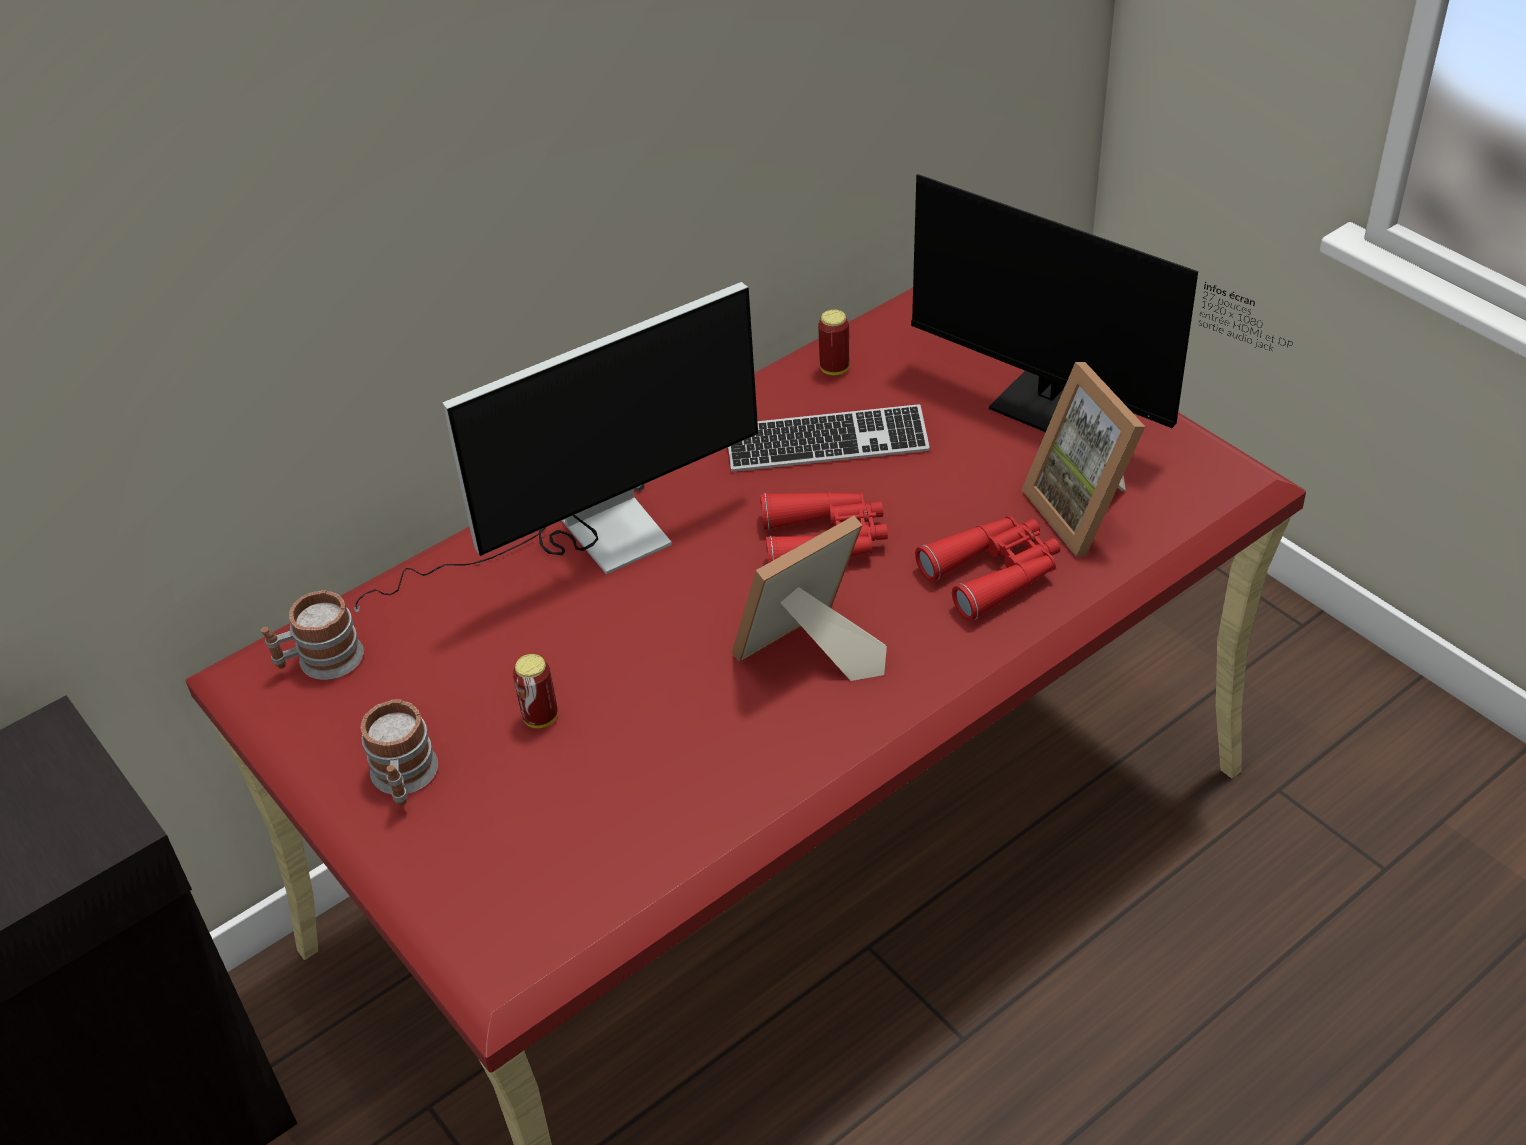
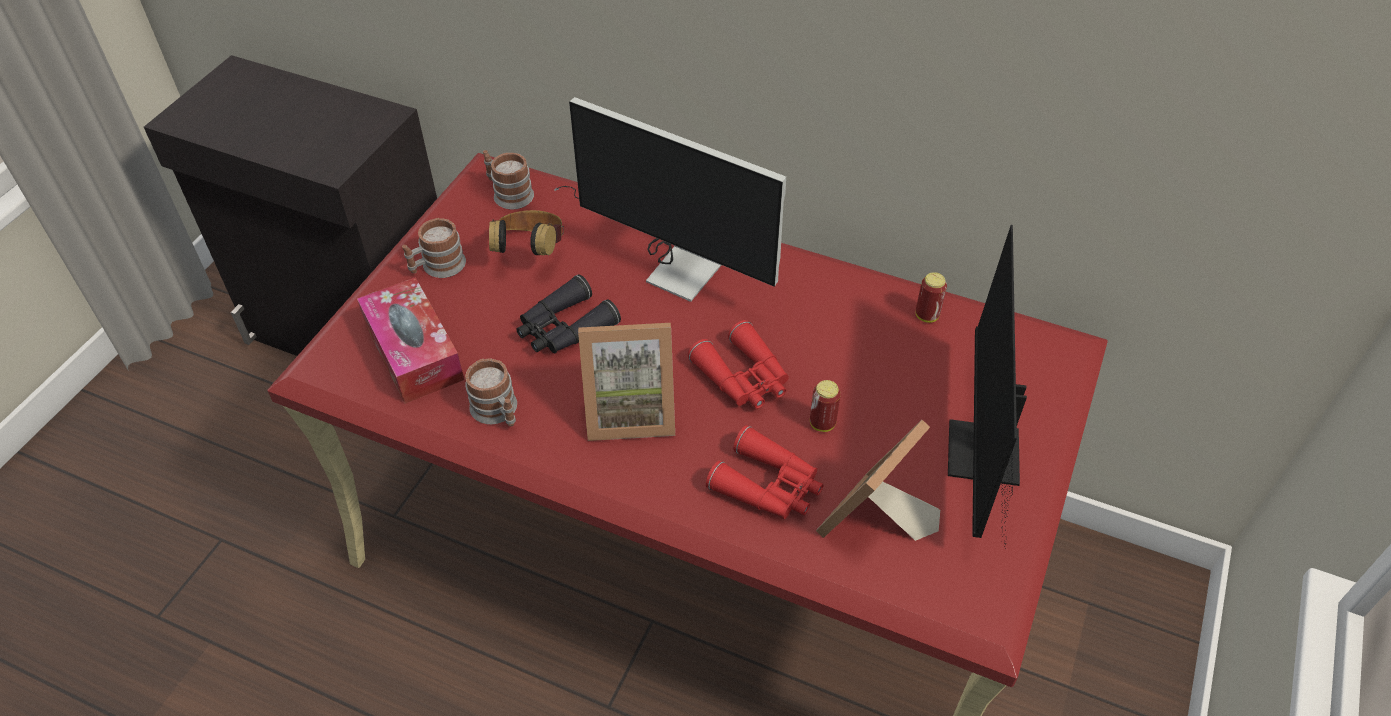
camera: 60 degrees right, 5 degrees up
can [513,654,558,728] -> can moved to [810,380,841,432]
keyboard [728,404,930,472] -> none
picture frame [732,516,887,681] -> picture frame turned 150 degrees clockwise [578,323,675,441]
none -> tissue box [357,277,464,404]
none -> mug [465,358,517,426]
none -> headphones [489,210,564,256]
none -> black binoculars [516,275,621,353]

